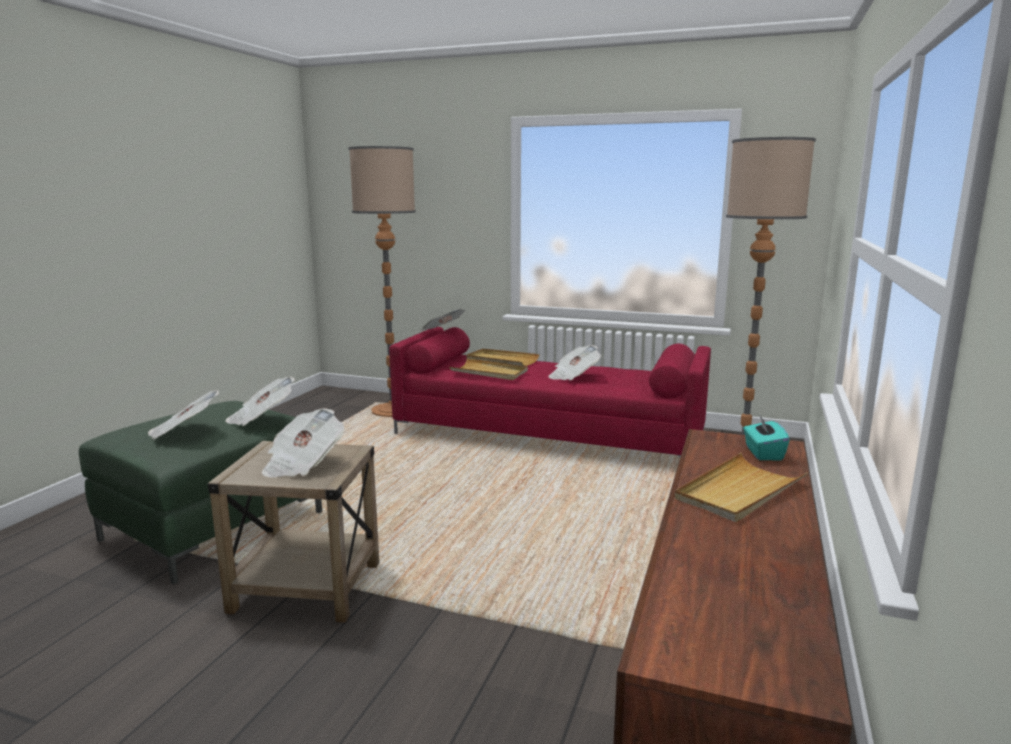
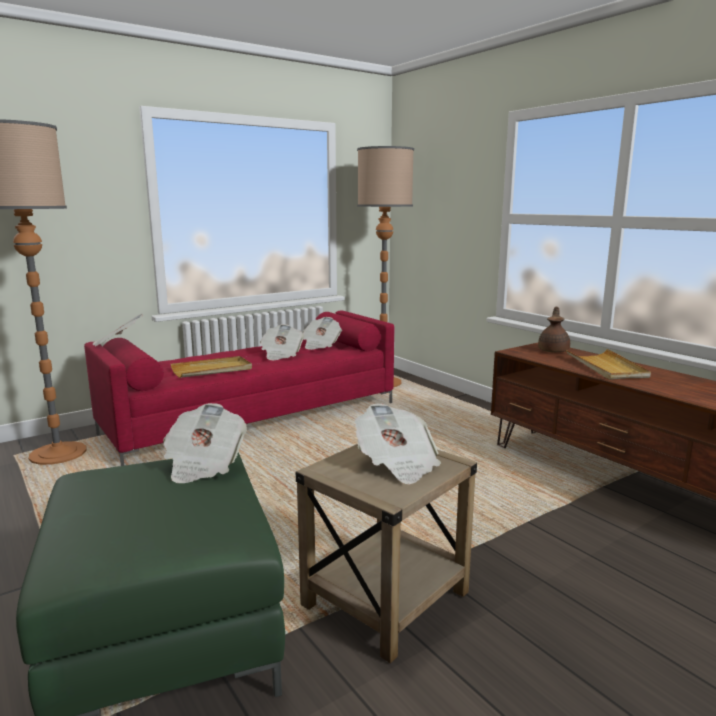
camera: 55 degrees left, 0 degrees up
newspaper [148,390,219,440] -> newspaper moved to [303,317,343,350]
beige tray [466,349,540,366] -> none
turquoise tissue box [743,416,790,461] -> brown teapot [538,307,570,352]

